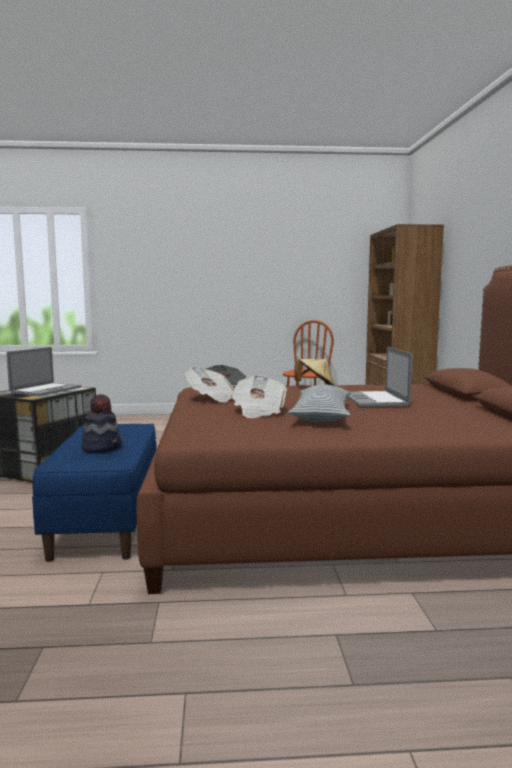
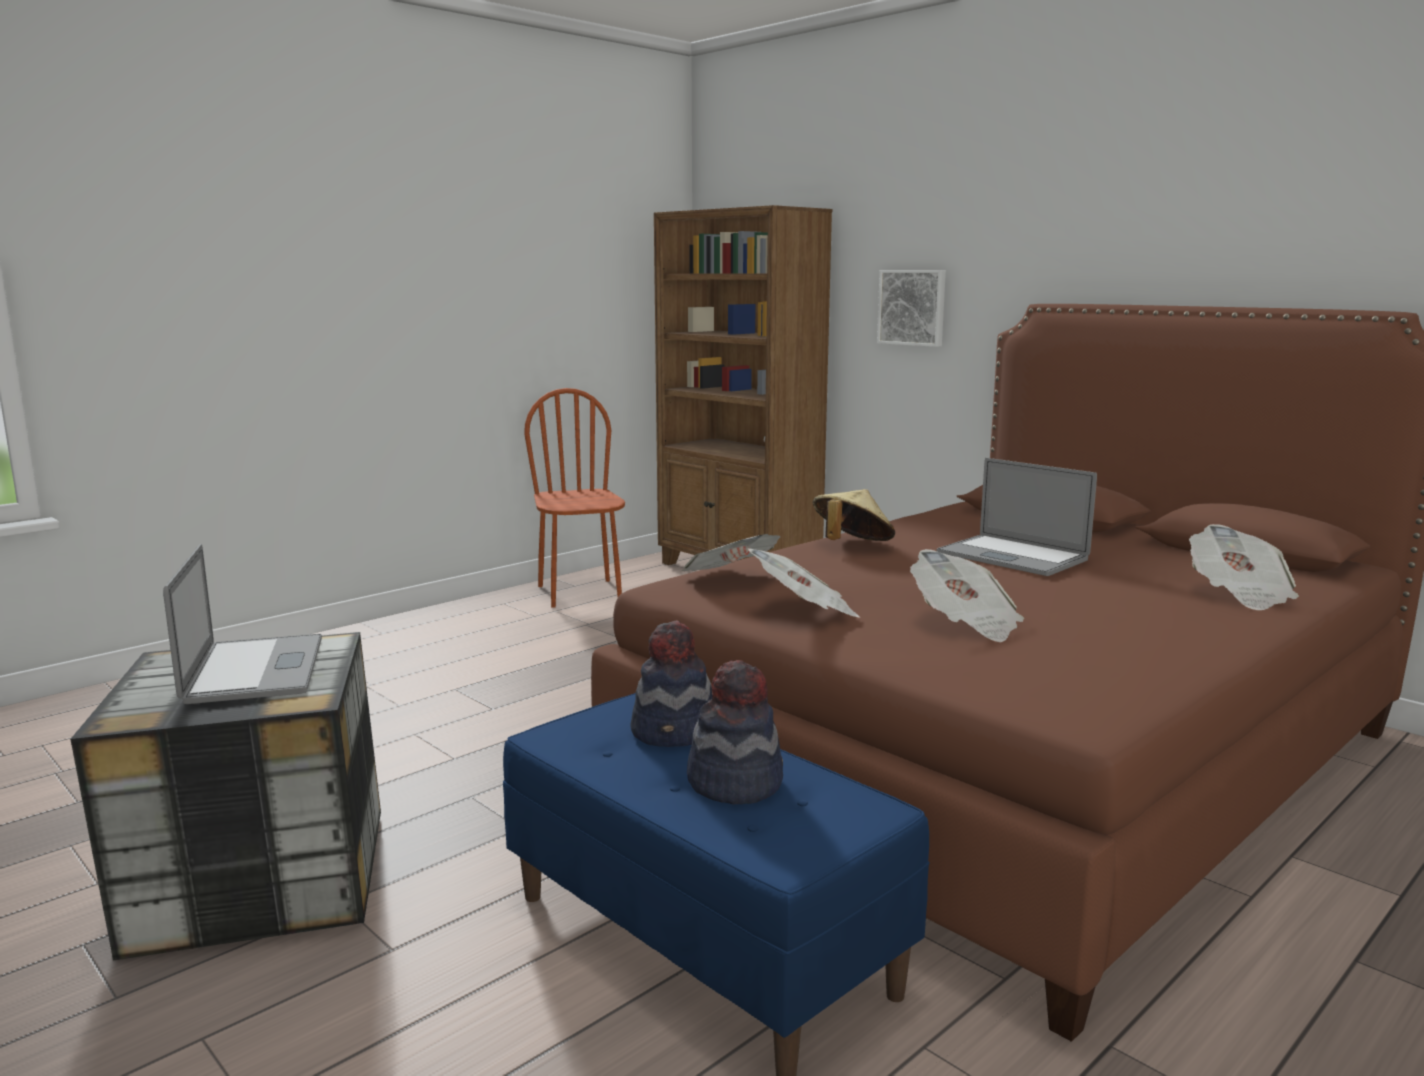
camera: 40 degrees left, 5 degrees up
pillow [288,384,351,422] -> none
none -> hat [630,620,712,747]
none -> picture [877,270,946,347]
none -> newspaper [1189,524,1299,610]

